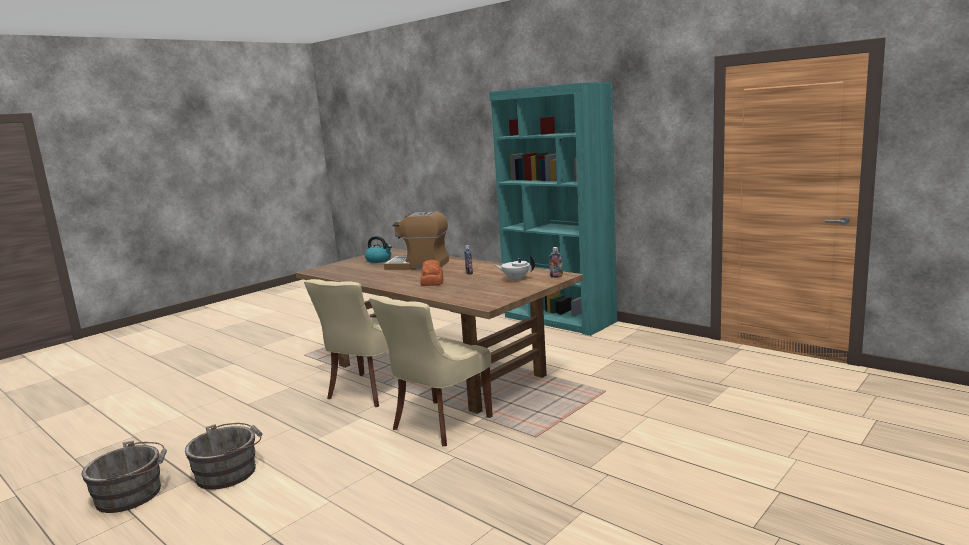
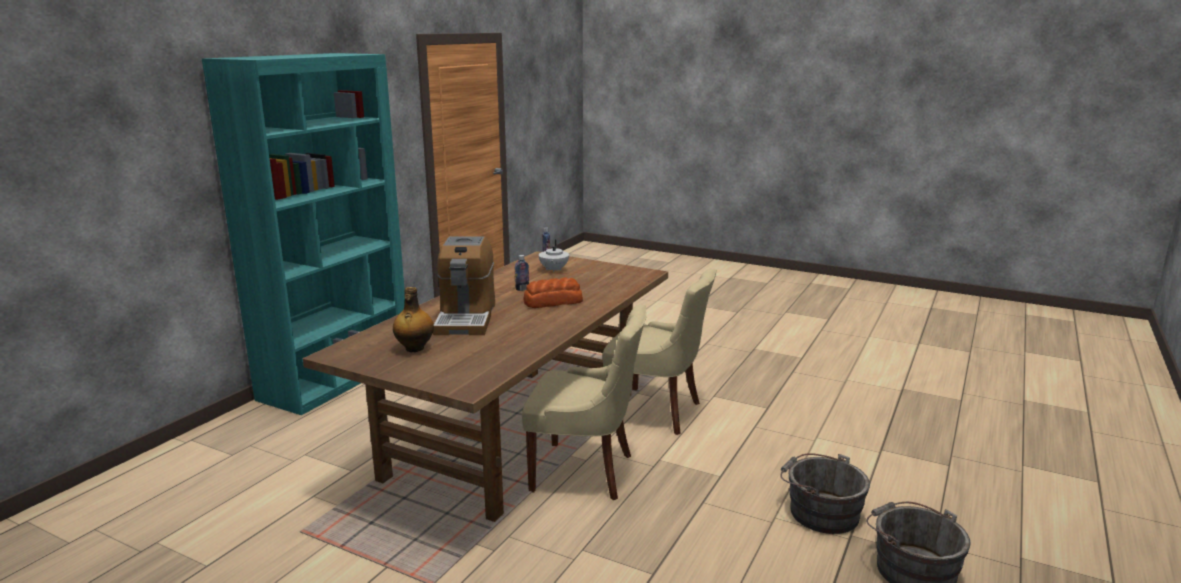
camera: 105 degrees left, 5 degrees up
kettle [365,236,392,263] -> bottle [393,287,434,352]

